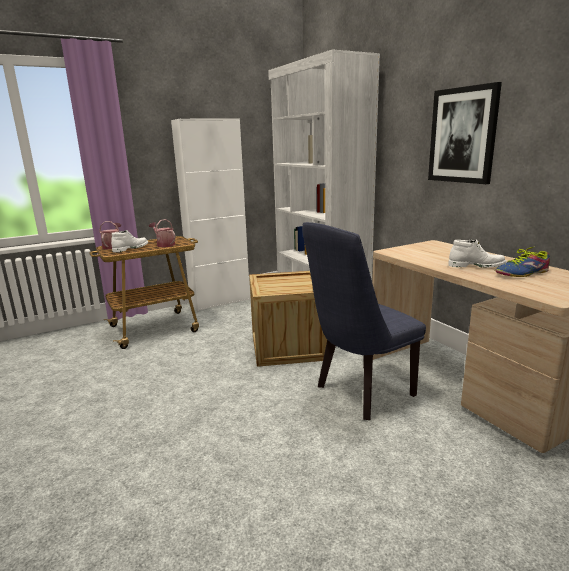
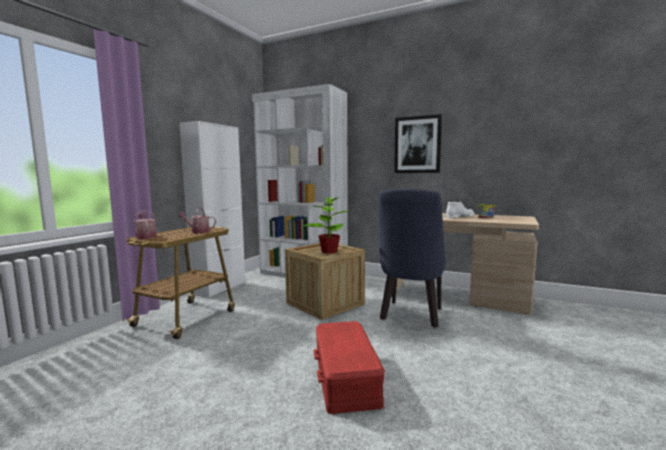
camera: 35 degrees left, 10 degrees down
white boot [111,230,148,253] -> none
none -> potted plant [302,197,347,254]
none -> red storage box [313,321,385,414]

